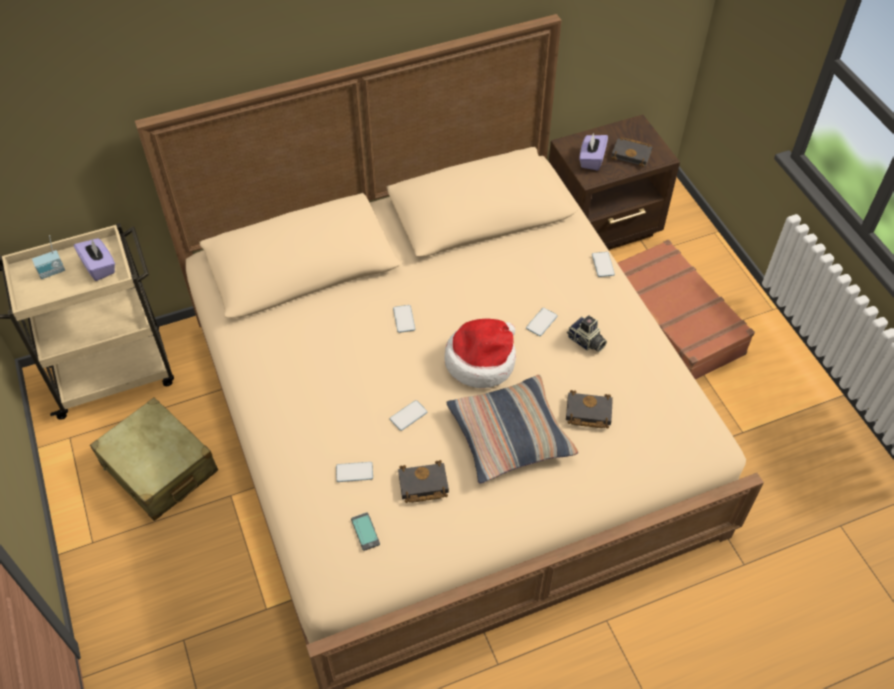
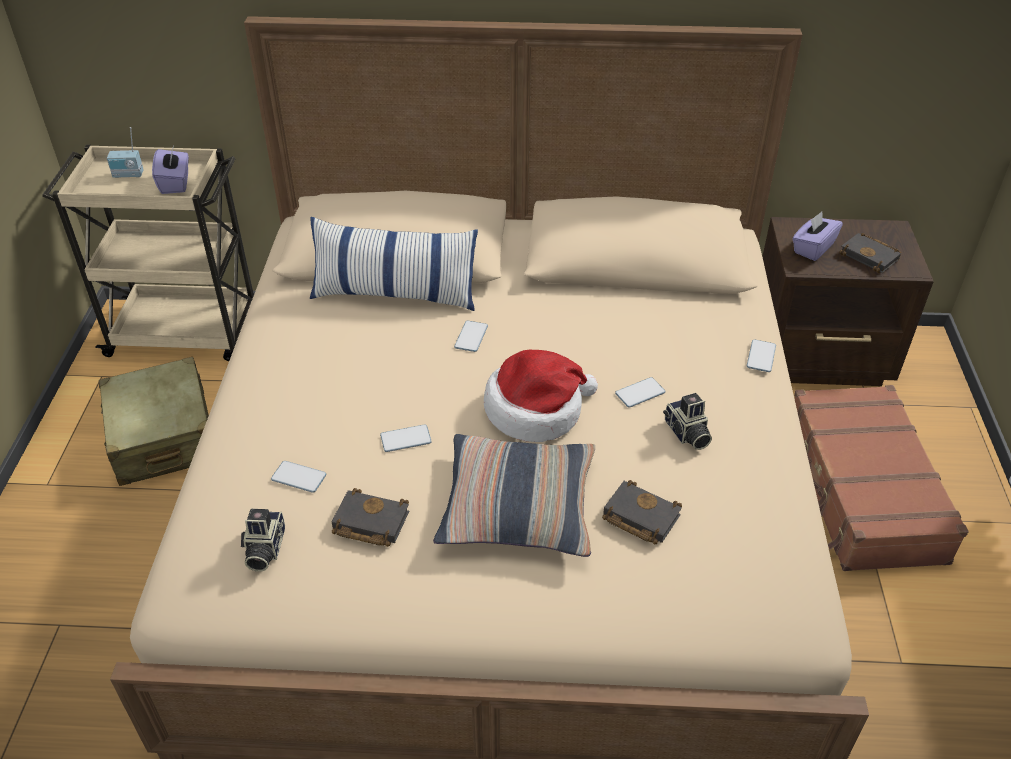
camera: 25 degrees right, 10 degrees down
phone [351,513,380,551] -> camera [241,509,285,572]
none -> pillow [310,217,478,311]

